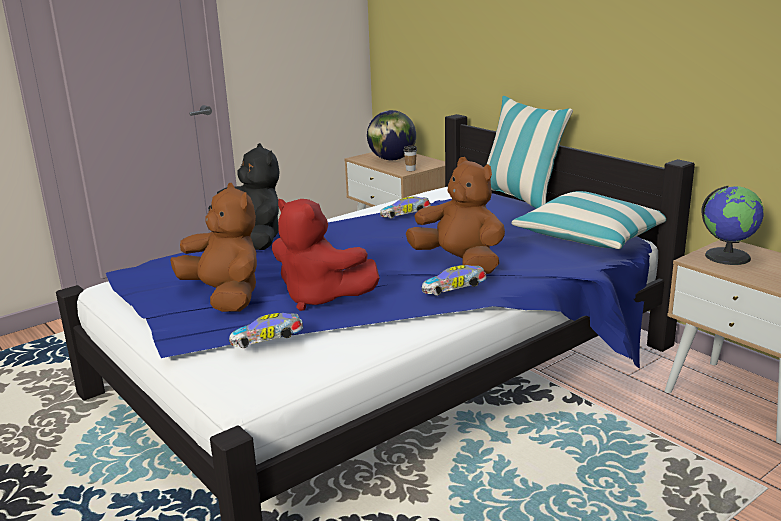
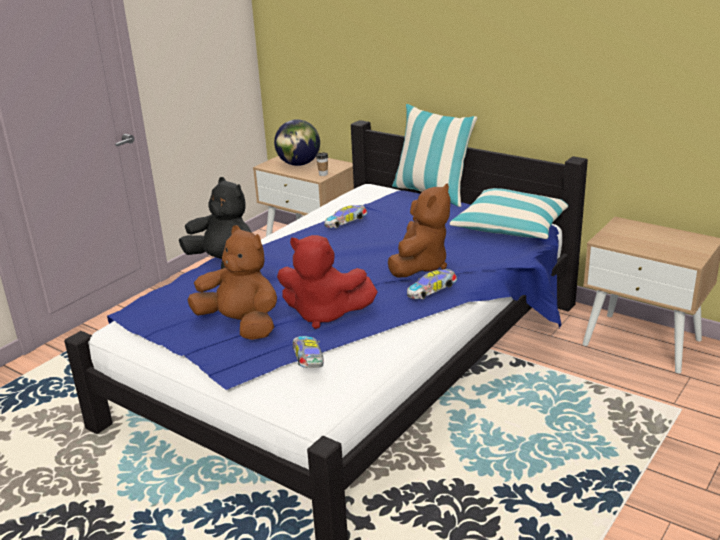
camera: 15 degrees left, 5 degrees up
toy car [229,313,303,348] -> toy car turned 105 degrees clockwise [293,336,324,368]
brown plush toy [406,157,505,274] -> brown plush toy turned 90 degrees clockwise [388,184,451,278]
globe [701,186,764,265] -> none

